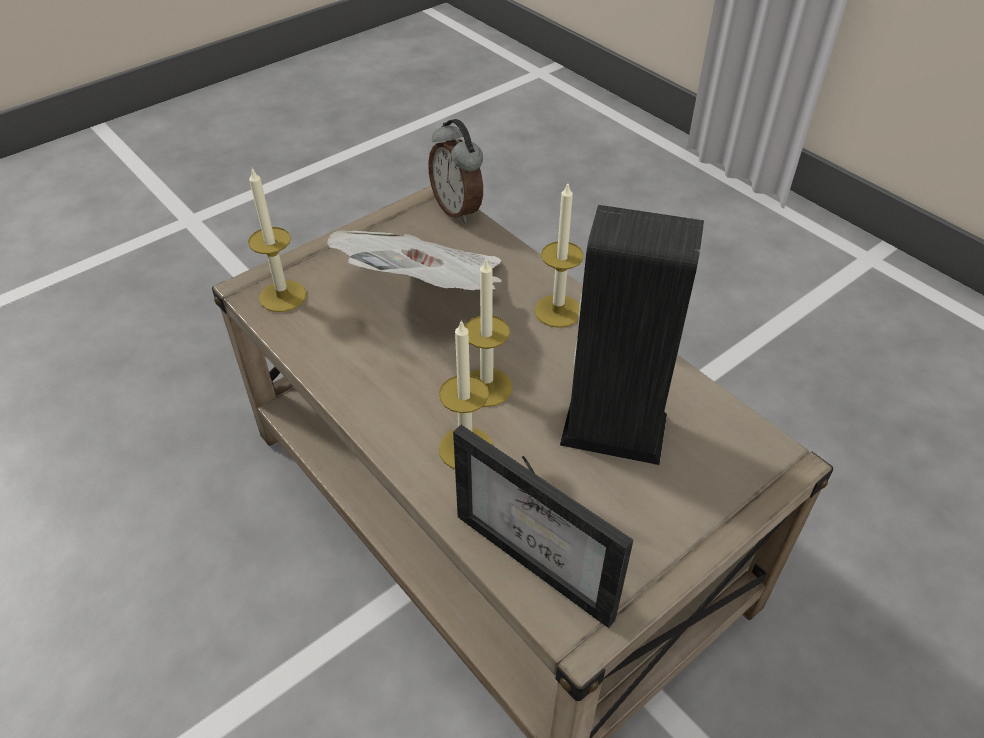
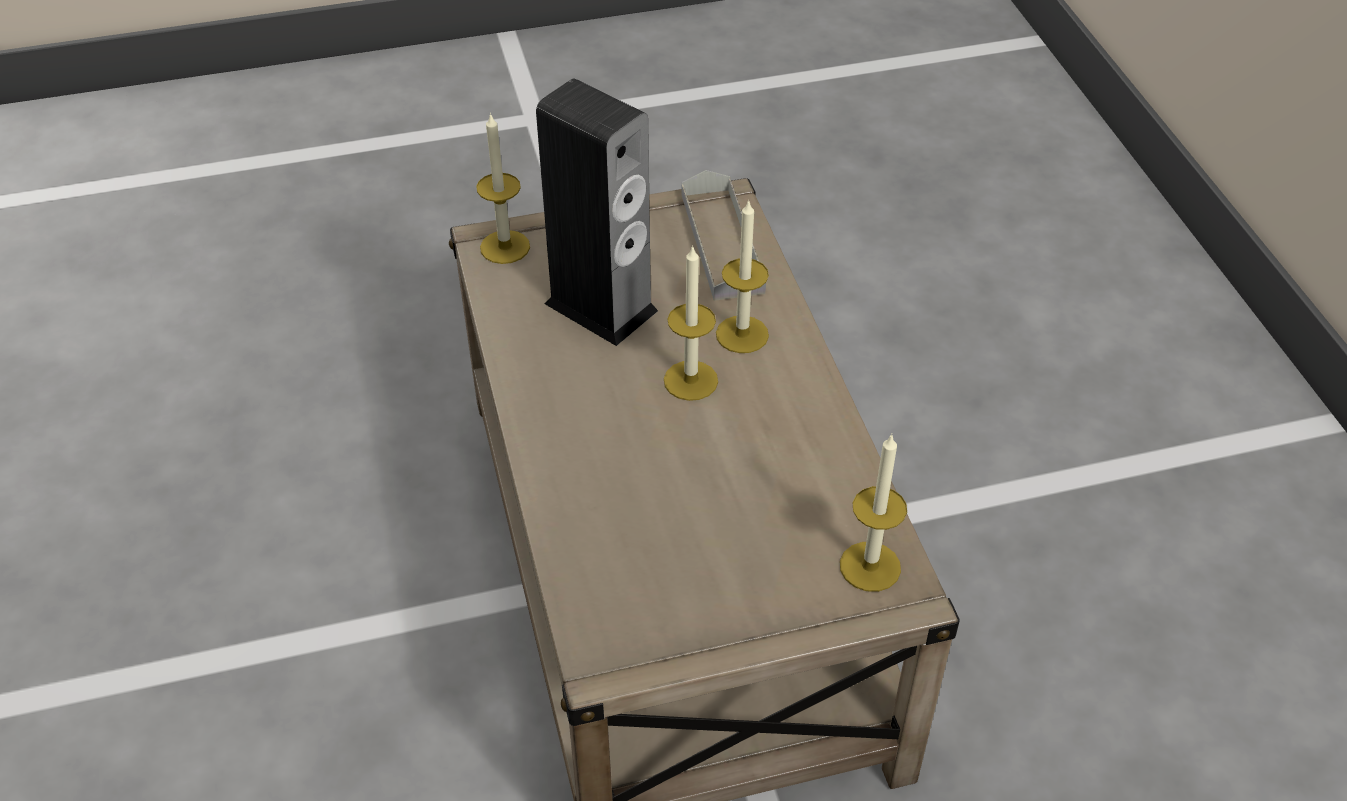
camera: 155 degrees left, 0 degrees up
newspaper [327,231,502,292] -> none
alarm clock [428,119,483,223] -> none
picture frame [453,425,633,628] -> grey tray [681,170,766,301]
candle [534,184,584,328] -> candle moved to [476,113,530,264]

